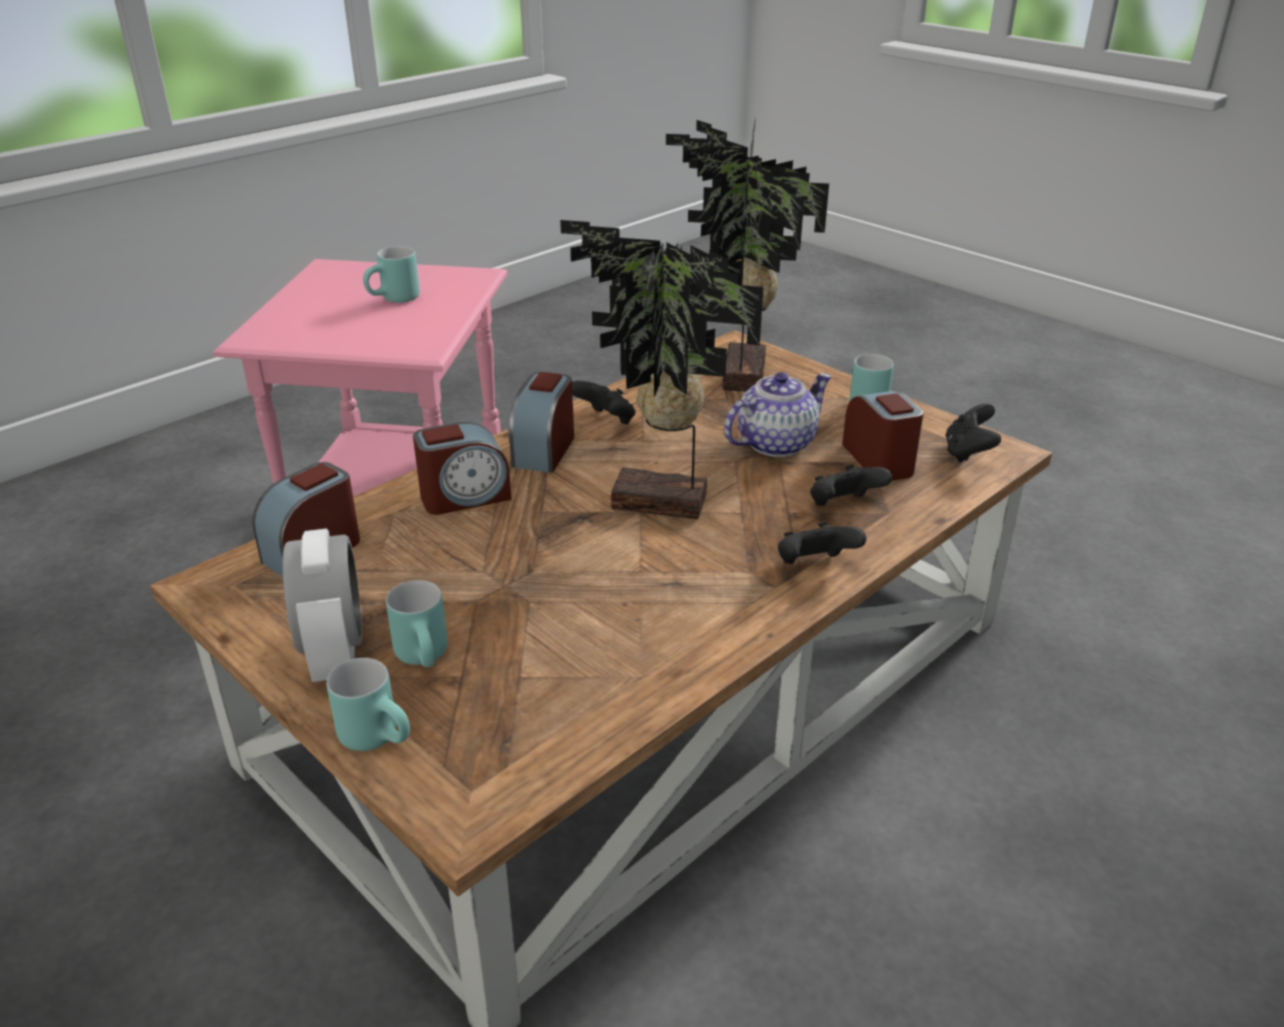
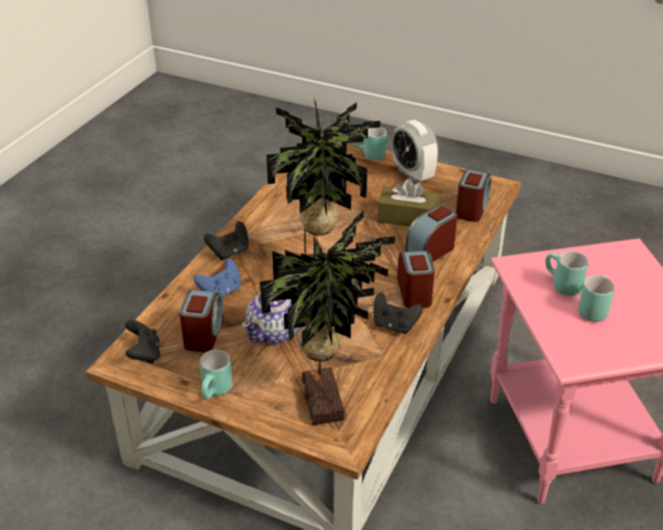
camera: 160 degrees right, 5 degrees up
turquoise mug [386,580,448,667] -> turquoise mug moved to [545,251,588,296]
black game controller [810,464,892,506] -> blue game controller [194,258,241,298]
alarm clock [842,391,924,481] -> alarm clock turned 135 degrees counterclockwise [179,290,224,352]
none -> brown tissue box [377,178,439,227]

